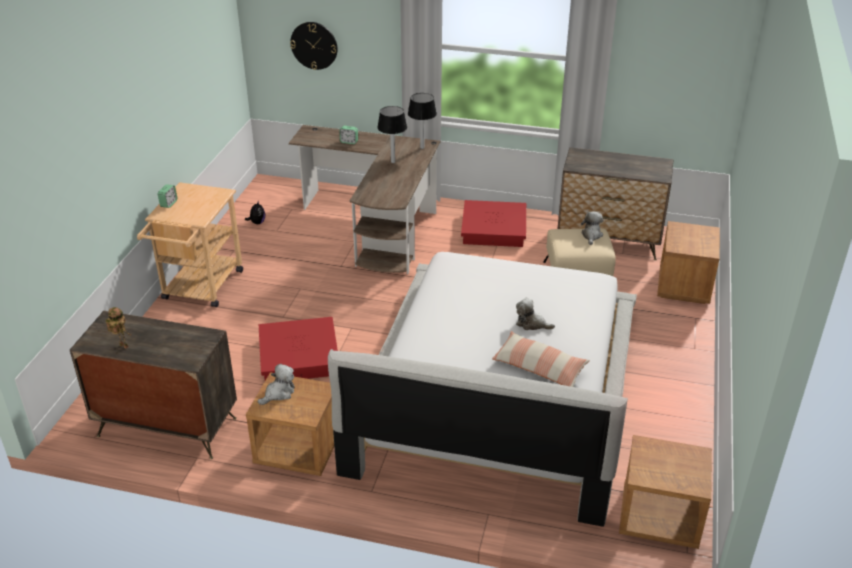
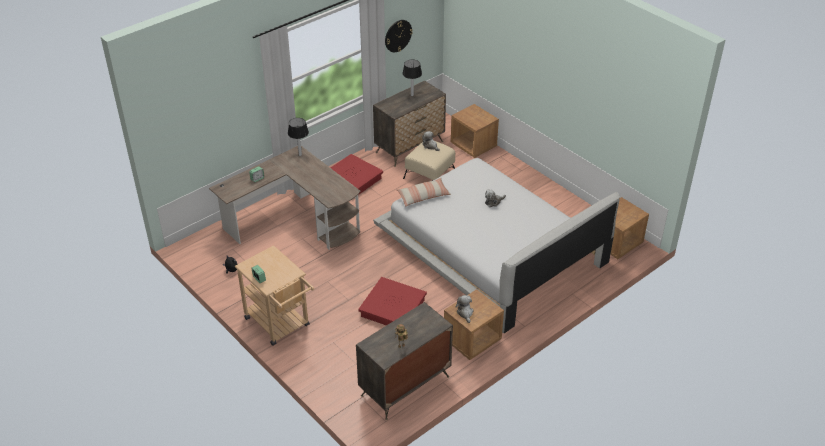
camera: 55 degrees left, 5 degrees up
wall clock [290,22,337,70] -> wall clock moved to [385,20,413,52]
table lamp [377,106,407,163] -> table lamp moved to [402,59,422,96]
pillow [492,331,590,387] -> pillow moved to [396,178,451,206]

